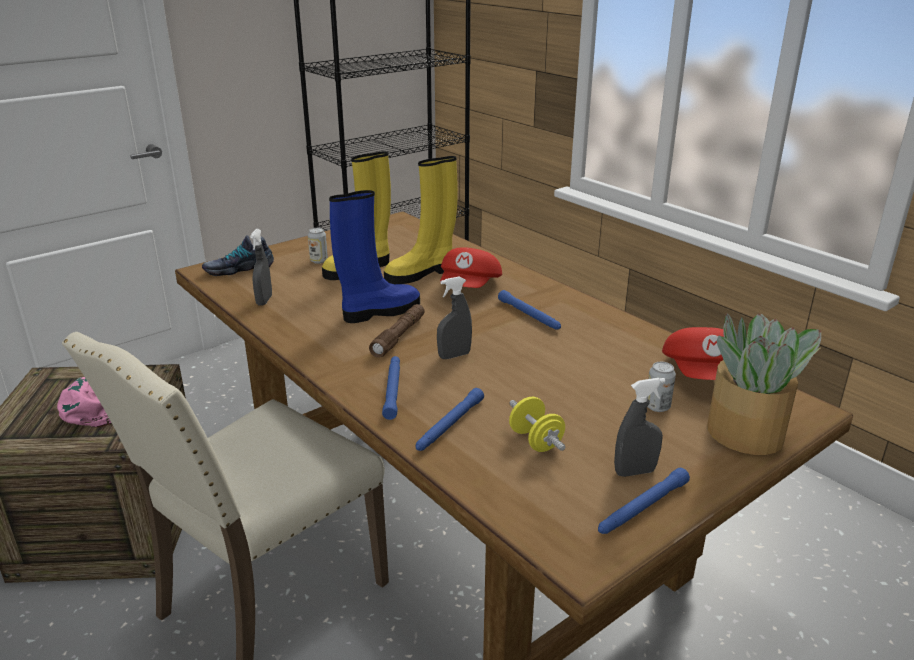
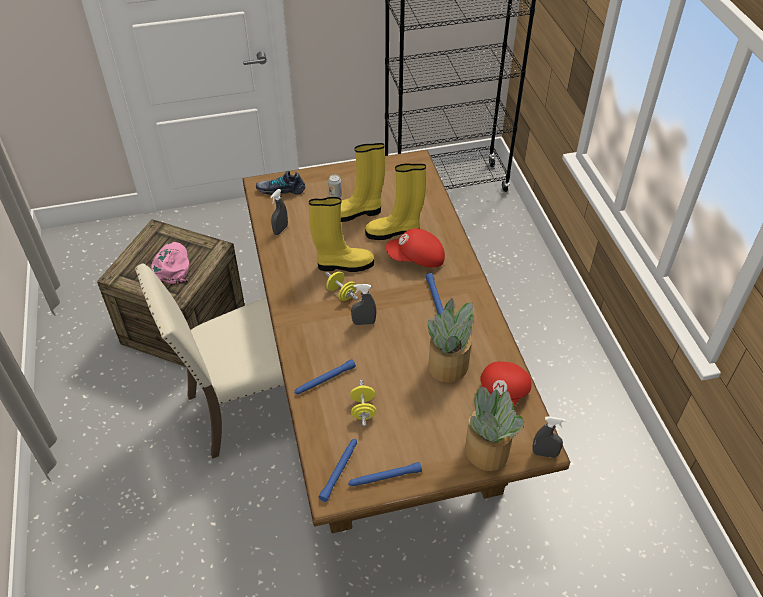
camera: 25 degrees right, 20 degrees up
blue boot [329,190,420,323] -> yellow boot [309,197,374,272]
brown flashlight [369,304,424,358] -> yellow dumbbell [325,271,359,301]
blue flashlight [382,356,400,420] -> blue flashlight moved to [318,439,357,502]
red cap [440,247,502,288] -> red cap turned 45 degrees clockwise [386,228,445,268]
grey spray bottle [614,378,666,477] -> grey spray bottle moved to [532,416,566,458]
can [647,362,676,412] -> none
none -> potted plant [428,298,474,383]

